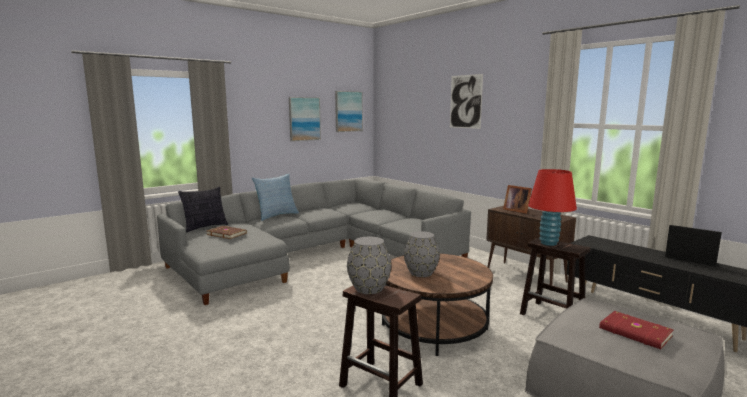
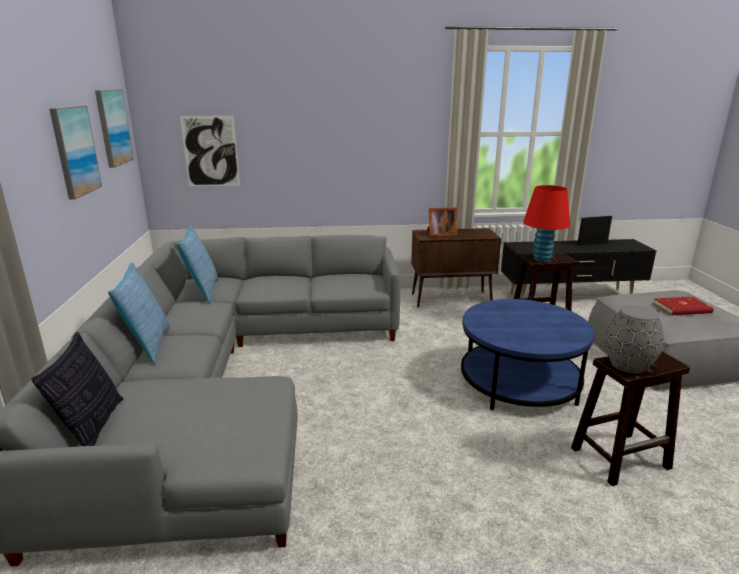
camera: 55 degrees left, 10 degrees up
brown book [206,226,247,239] -> none
brown coffee table [382,253,493,356] -> blue coffee table [461,299,595,410]
grey vase [404,231,440,277] -> none
picture [450,74,483,129] -> picture moved to [180,116,240,186]
none -> pillow [177,225,219,303]

